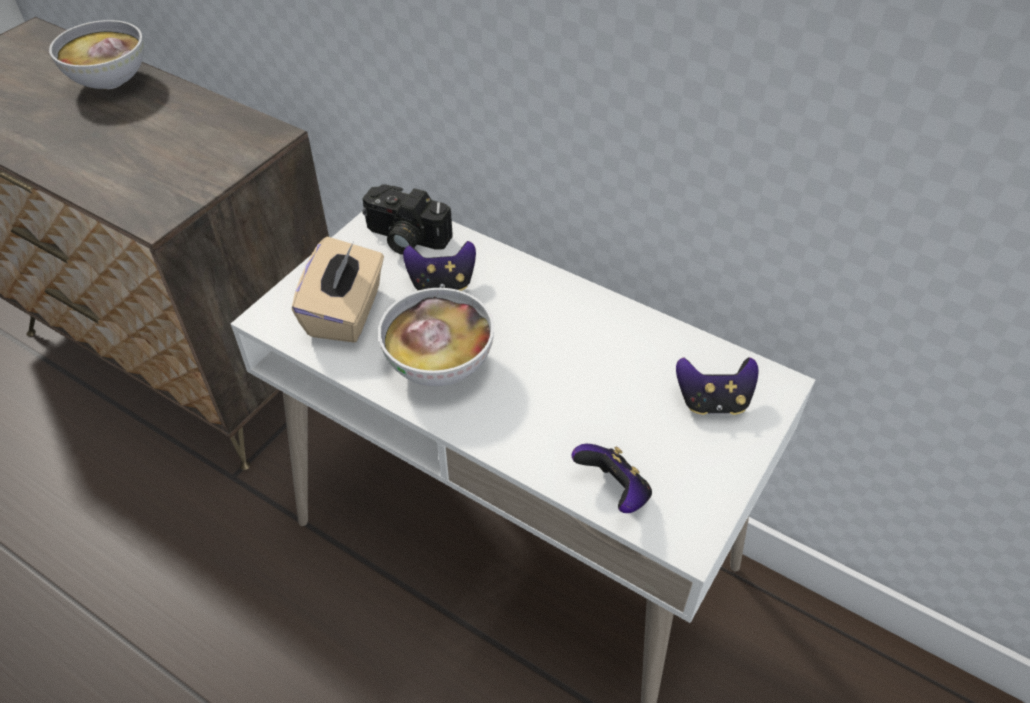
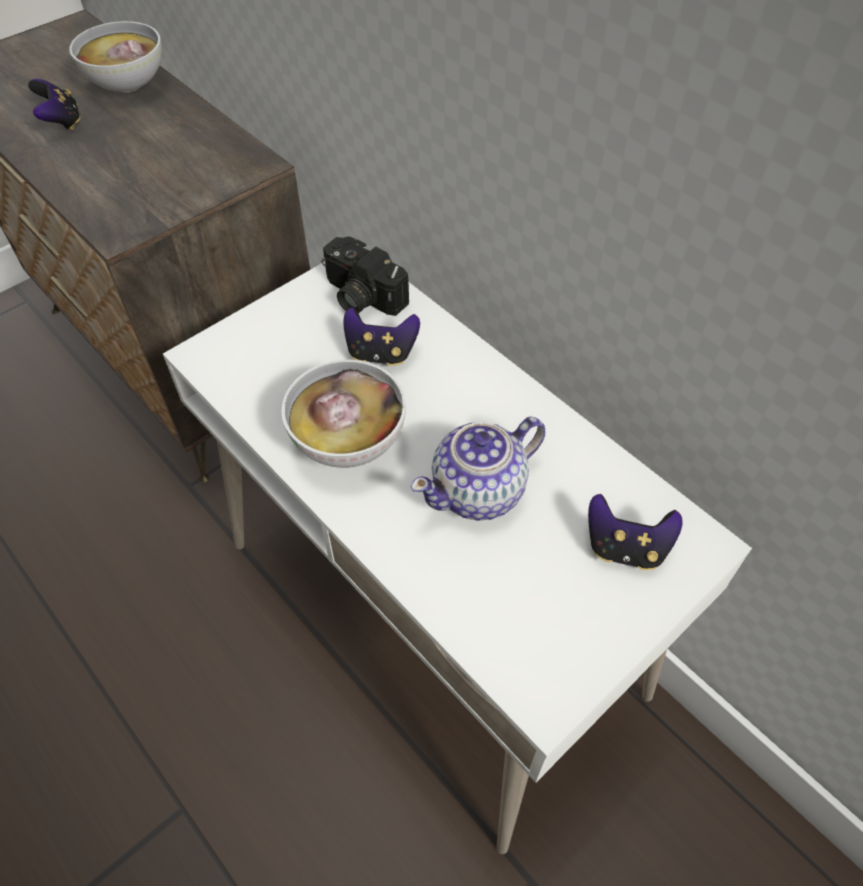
camera: 15 degrees right, 5 degrees up
beige tissue box [292,236,384,343] -> none
game controller [572,444,652,513] -> game controller moved to [28,79,81,130]
none -> teapot [411,417,545,521]

